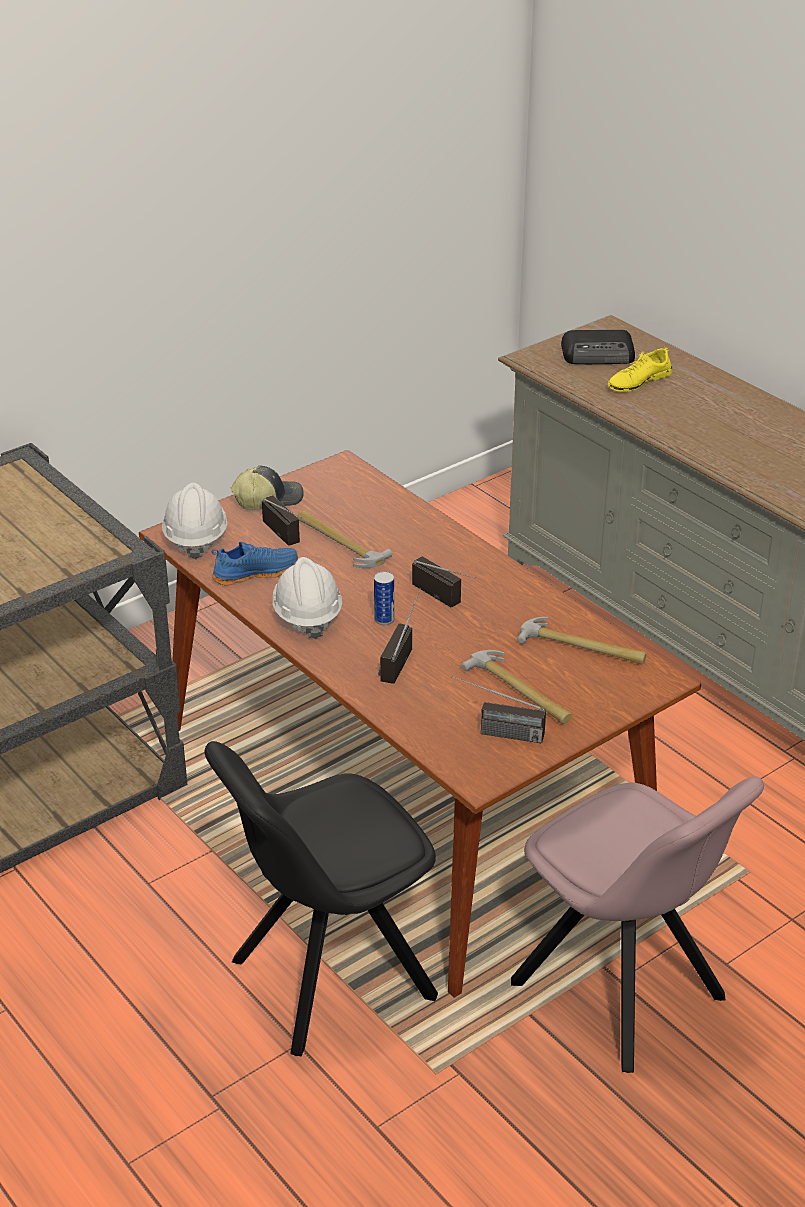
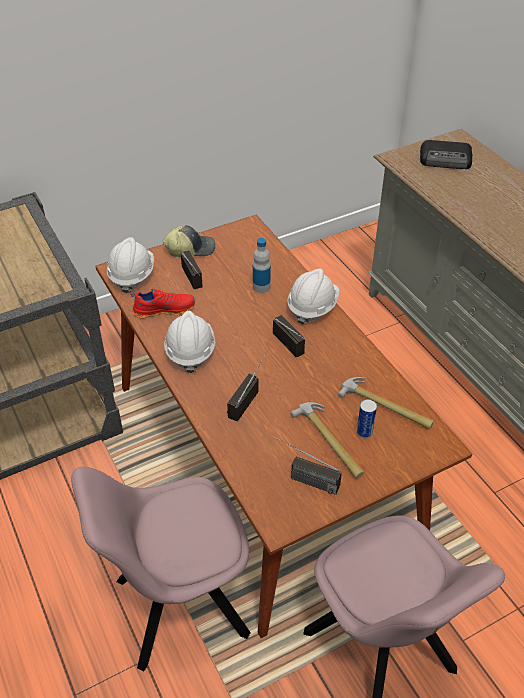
camera: 10 degrees right, 10 degrees up
black chair [204,741,438,1057] -> pink chair [71,467,251,671]
blue shoe [212,541,298,585] -> red shoe [131,289,195,318]
hammer [297,511,392,568] -> none
can [374,571,394,625] -> can moved to [357,399,377,438]
yellow shoe [608,347,672,392] -> none
none -> bottle [253,238,271,293]
none -> white hard hat [287,268,340,325]

